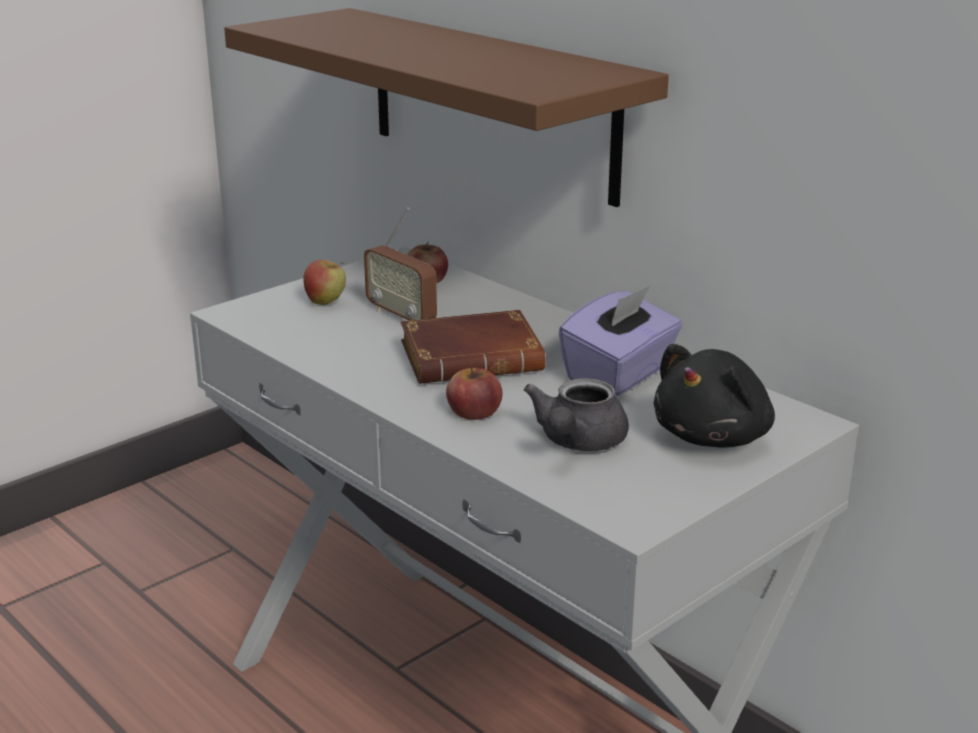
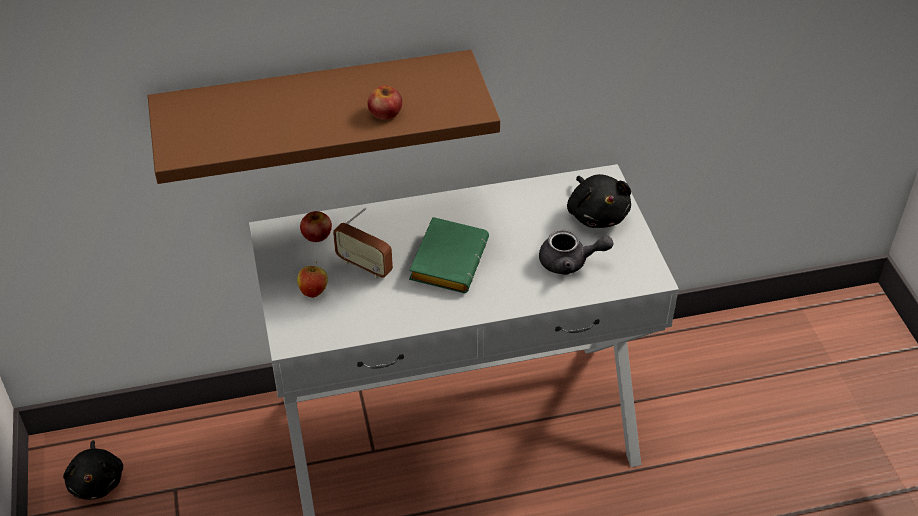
camera: 60 degrees left, 20 degrees up
radio [364,207,437,321] -> radio turned 45 degrees clockwise [333,207,393,278]
brown book [401,310,545,384] -> green book [409,217,489,293]
apple [446,365,503,420] -> apple moved to [368,86,402,120]
grey teapot [524,378,629,451] -> grey teapot turned 45 degrees counterclockwise [539,230,614,275]
purple tissue box [559,285,682,396] -> none
none -> black plush toy [63,440,123,500]

